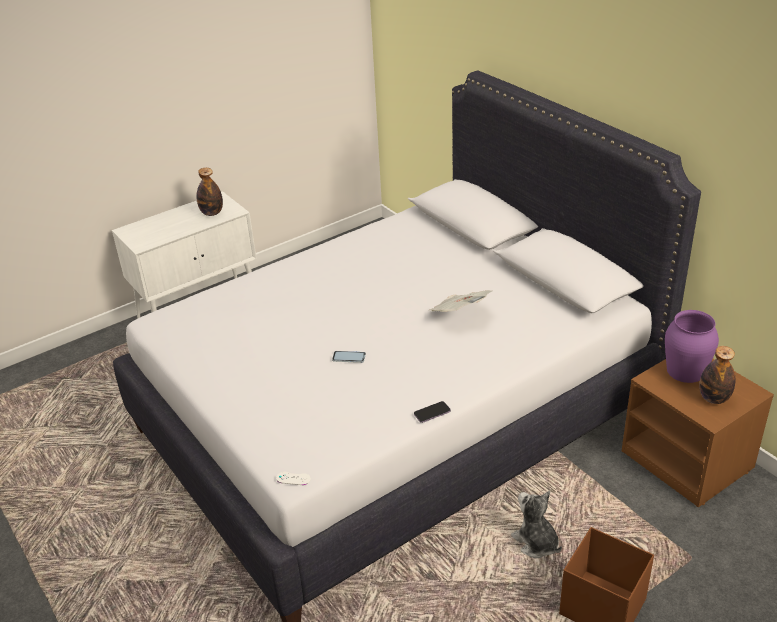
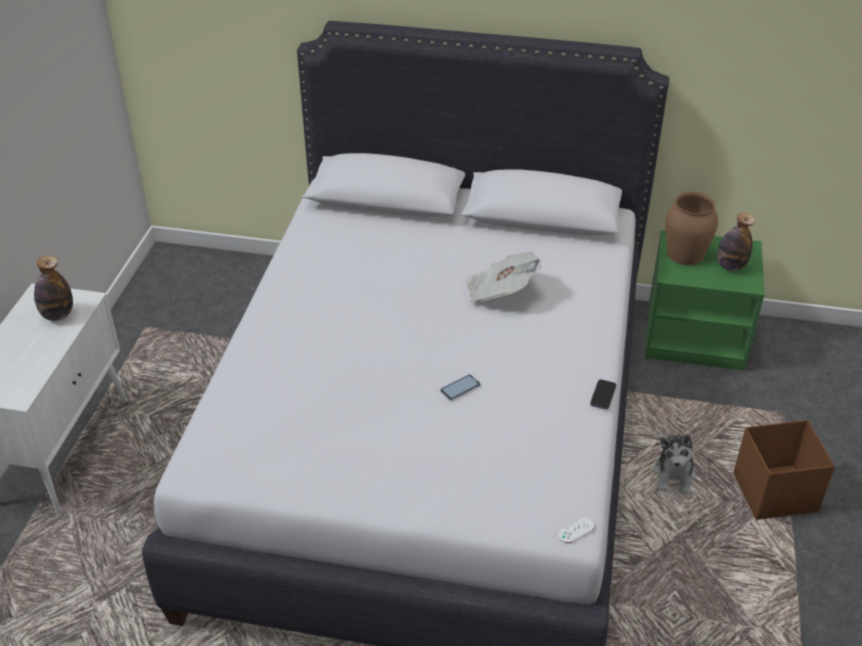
camera: 45 degrees left, 5 degrees up
plush toy [511,491,562,558] -> plush toy turned 90 degrees counterclockwise [653,432,696,494]
brown nightstand [622,359,774,507] -> green nightstand [645,230,765,371]
purple vase [665,310,719,383] -> brown vase [666,192,718,265]

